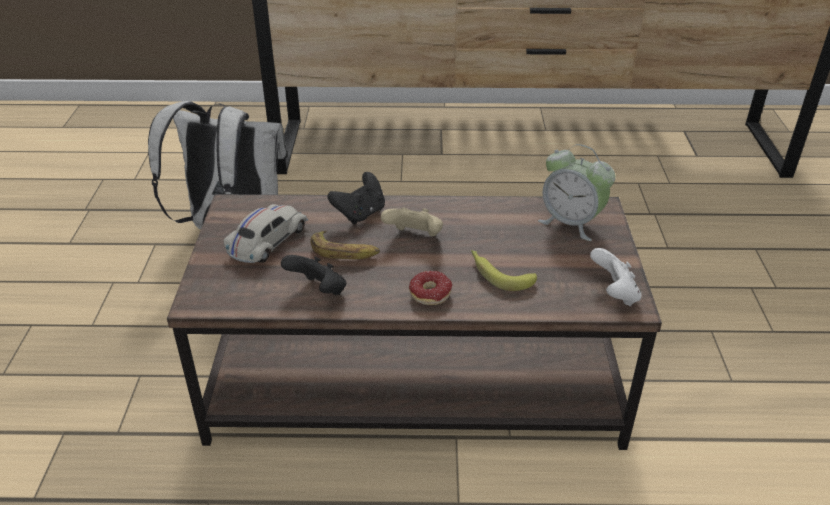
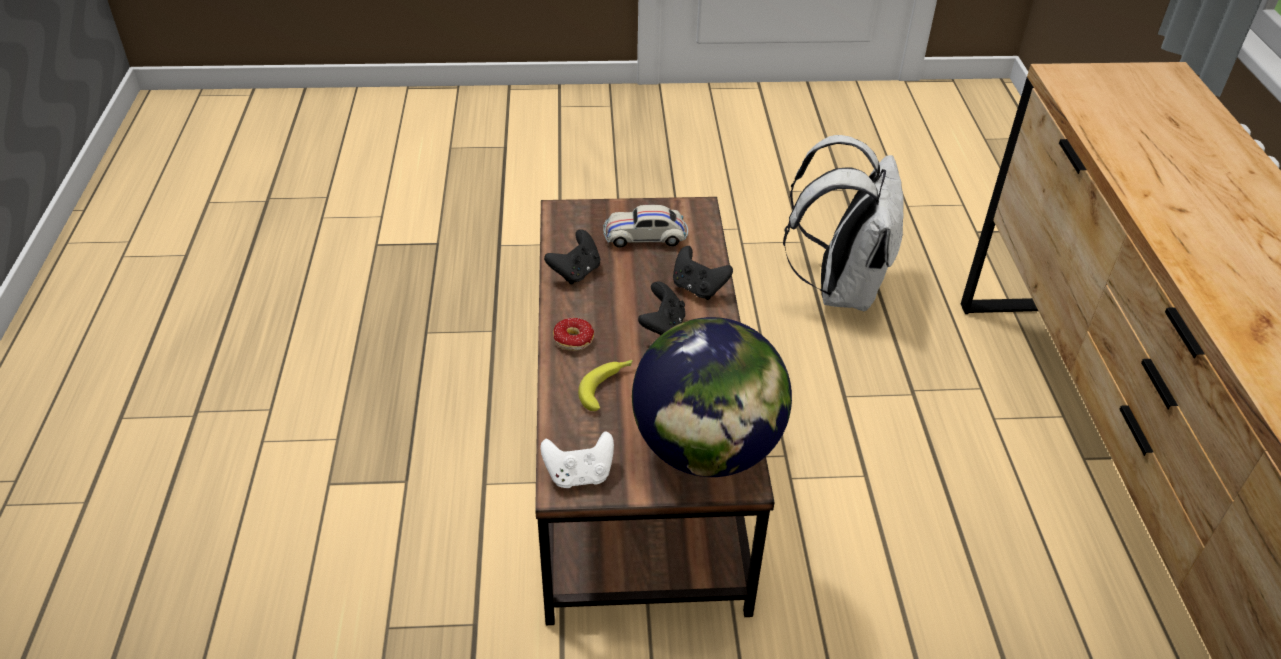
camera: 85 degrees right, 5 degrees up
white toy car [224,204,308,263] -> white toy car turned 150 degrees clockwise [603,205,688,248]
banana [310,230,380,259] -> none
beige game controller [381,208,443,236] -> black game controller [638,281,685,335]
alarm clock [538,144,616,241] -> globe [632,317,792,477]

